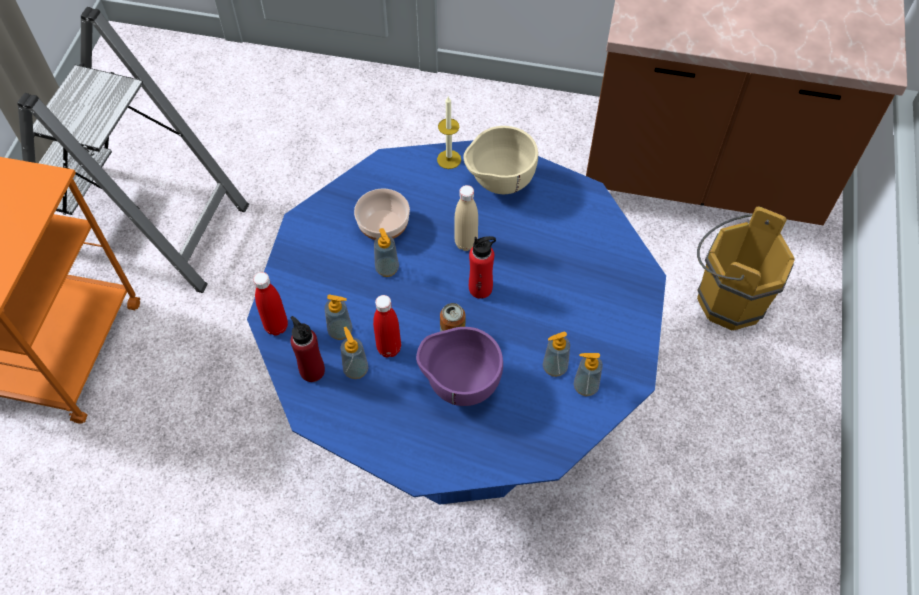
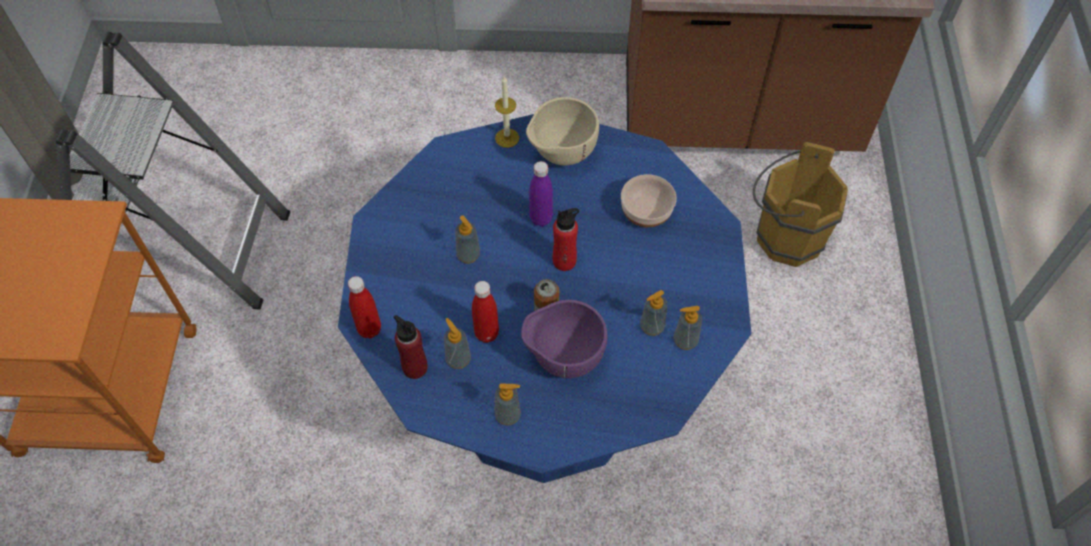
camera: 10 degrees left, 0 degrees up
soap dispenser [325,295,352,340] -> soap dispenser moved to [494,383,521,426]
bowl [354,189,410,240] -> bowl moved to [621,174,677,228]
beige bottle [455,185,478,251] -> purple bottle [529,161,553,227]

